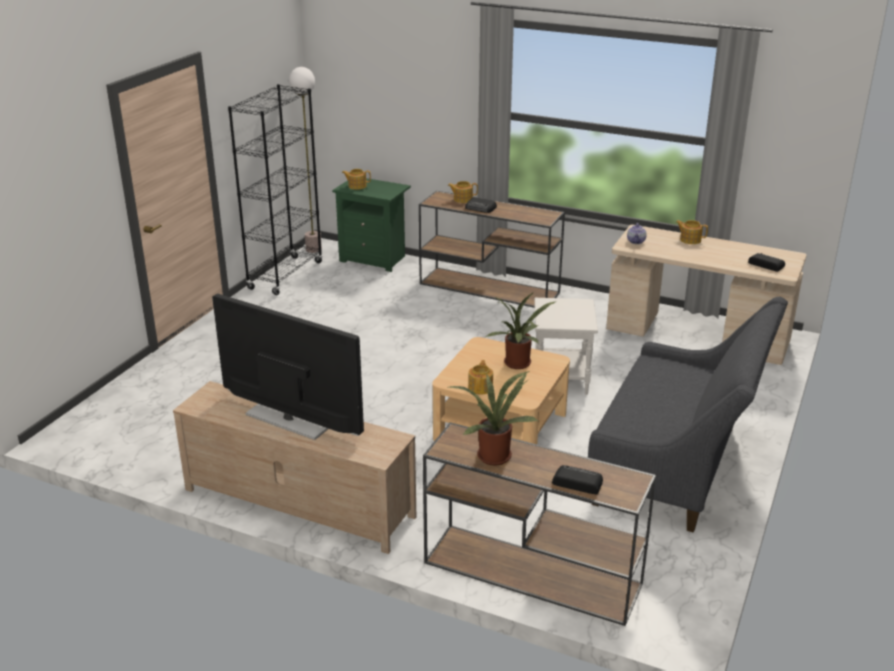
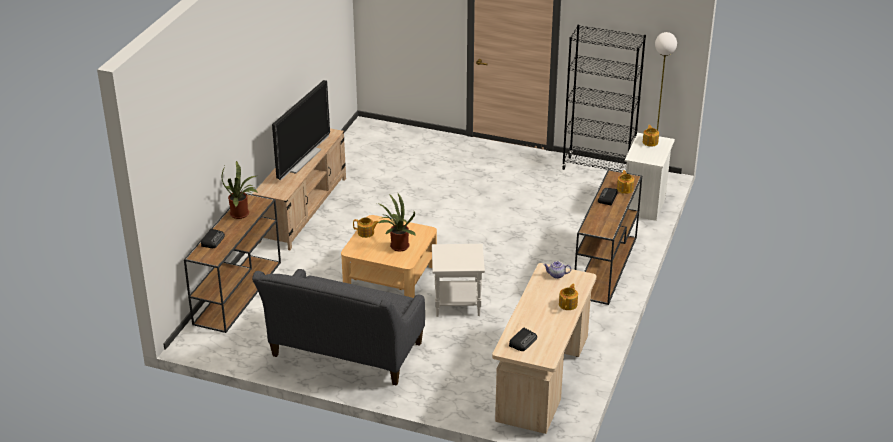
camera: 85 degrees right, 5 degrees up
green nightstand [332,178,411,272] -> white nightstand [625,133,675,221]

